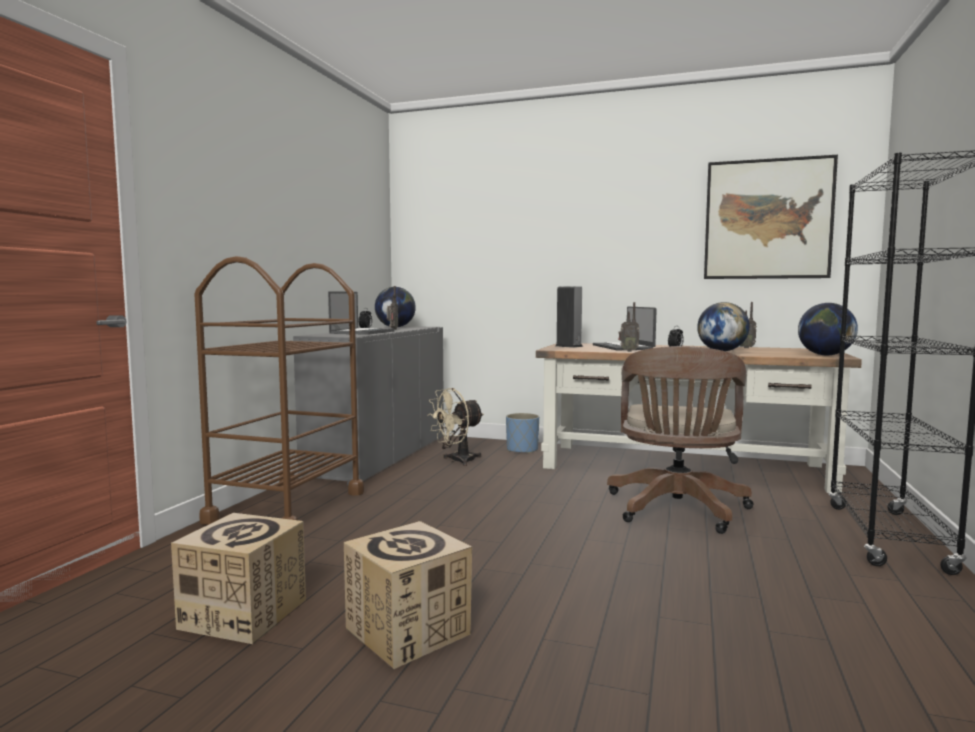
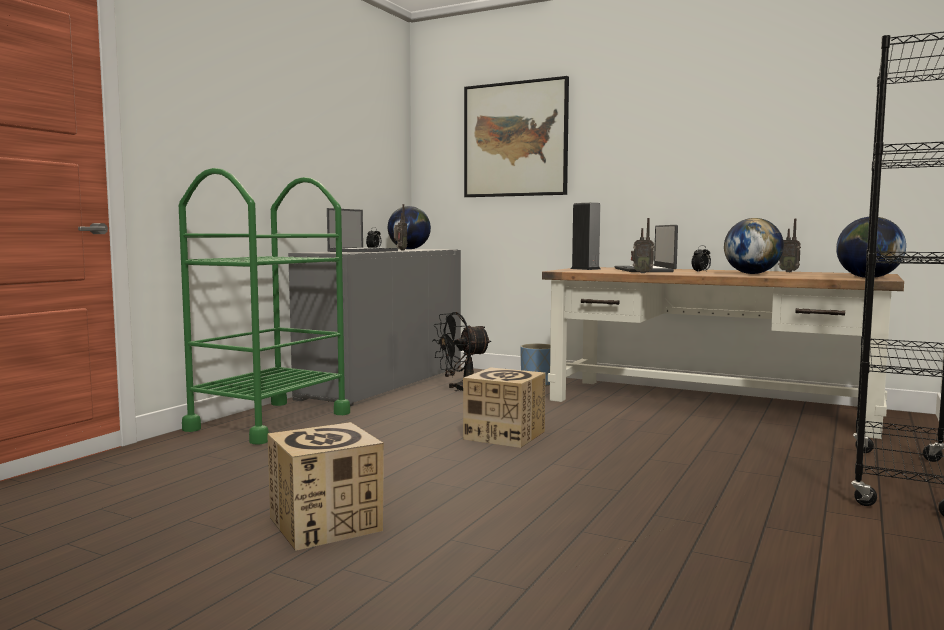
camera: 10 degrees right, 0 degrees up
cardboard box [171,513,306,644] -> cardboard box moved to [463,367,546,448]
brown cart [194,256,364,525] -> green cart [179,168,350,445]
beige fan [427,388,484,466] -> black fan [432,312,491,391]
brown office chair [607,346,754,534] -> none
picture [704,155,838,279] -> picture moved to [464,76,569,197]

